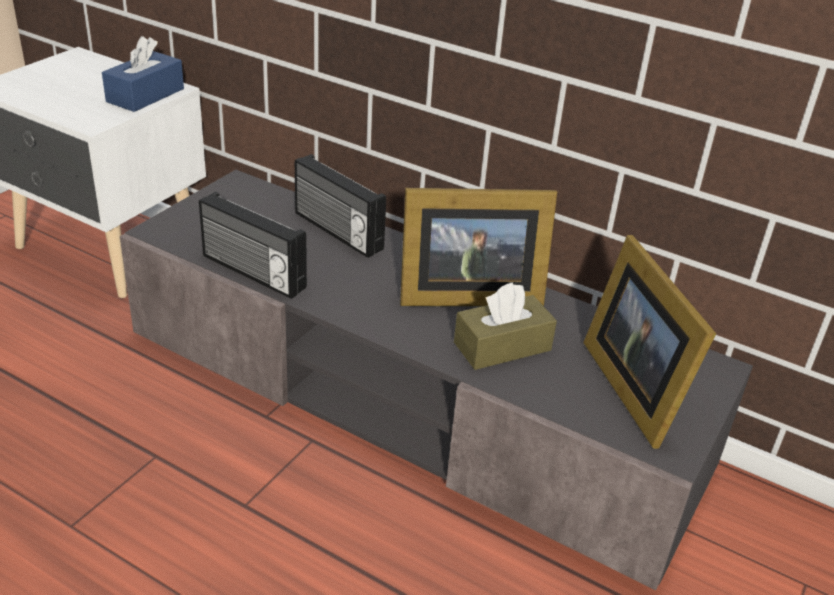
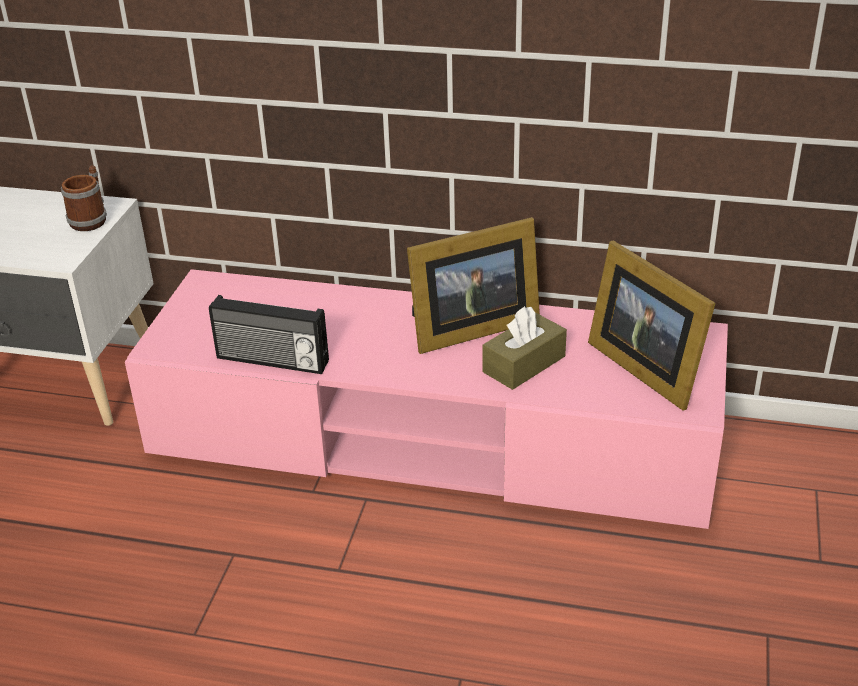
camera: 15 degrees left, 0 degrees up
blue tissue box [102,36,184,112] -> mug [61,165,107,231]
grey tv stand [120,170,753,590] -> pink tv stand [125,269,728,529]
radio [295,154,386,258] -> none

